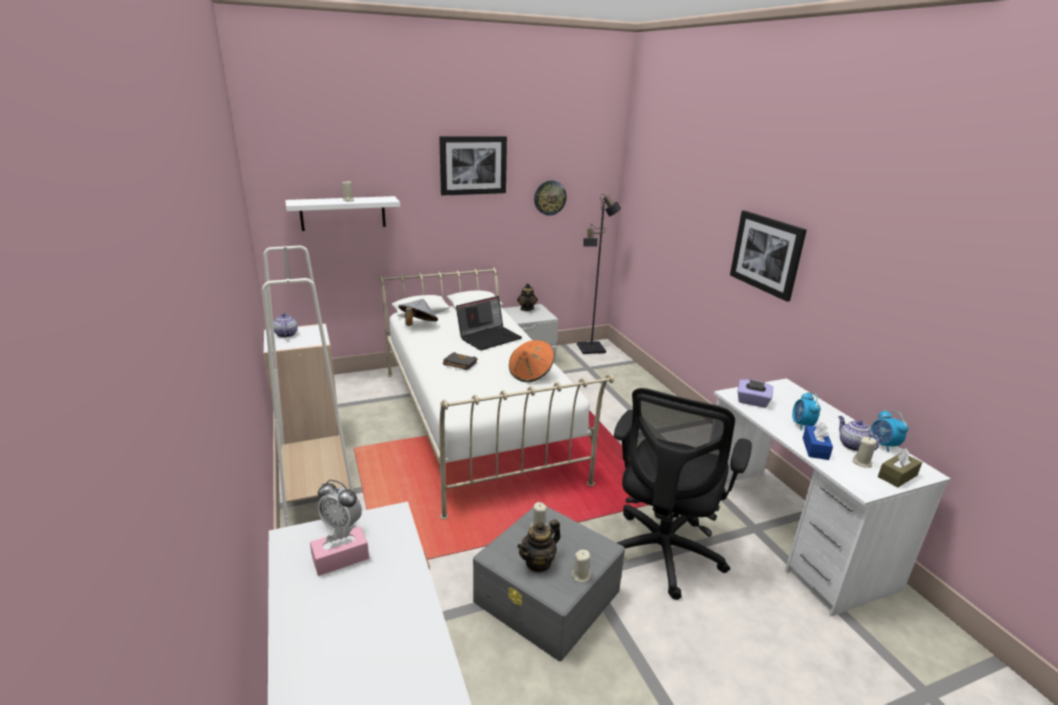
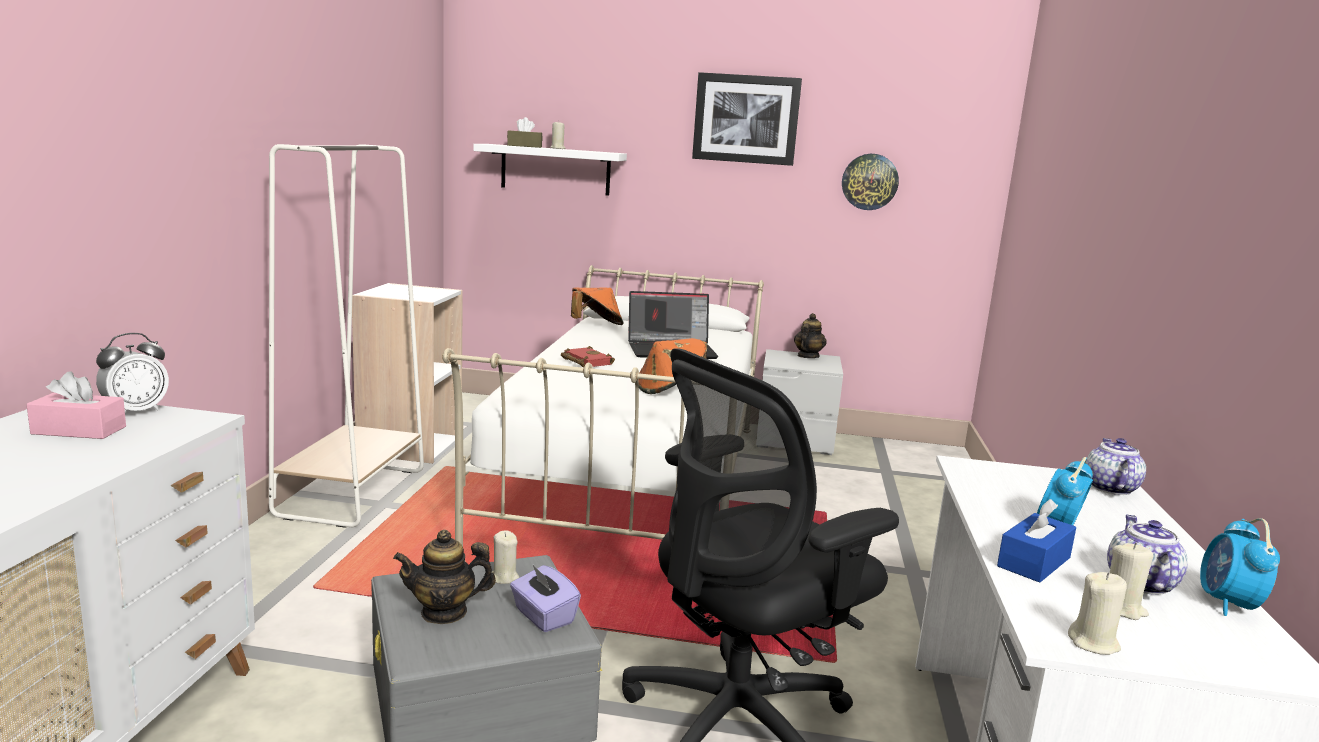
camera: 30 degrees right, 10 degrees down
teapot [273,313,298,338] -> teapot moved to [1086,438,1146,495]
alarm clock [317,480,362,531] -> alarm clock turned 105 degrees counterclockwise [96,333,169,412]
grey hat [398,299,438,326] -> orange hat [571,287,624,325]
black book [443,352,477,370] -> red book [561,346,615,367]
beige candle [571,550,591,582] -> beige candle moved to [1068,572,1127,655]
black floor lamp [577,194,621,354] -> none
picture [730,210,807,302] -> none
purple tissue box [738,379,774,408] -> purple tissue box moved to [510,565,581,632]
brown tissue box [878,448,922,487] -> brown tissue box moved to [507,117,542,148]

